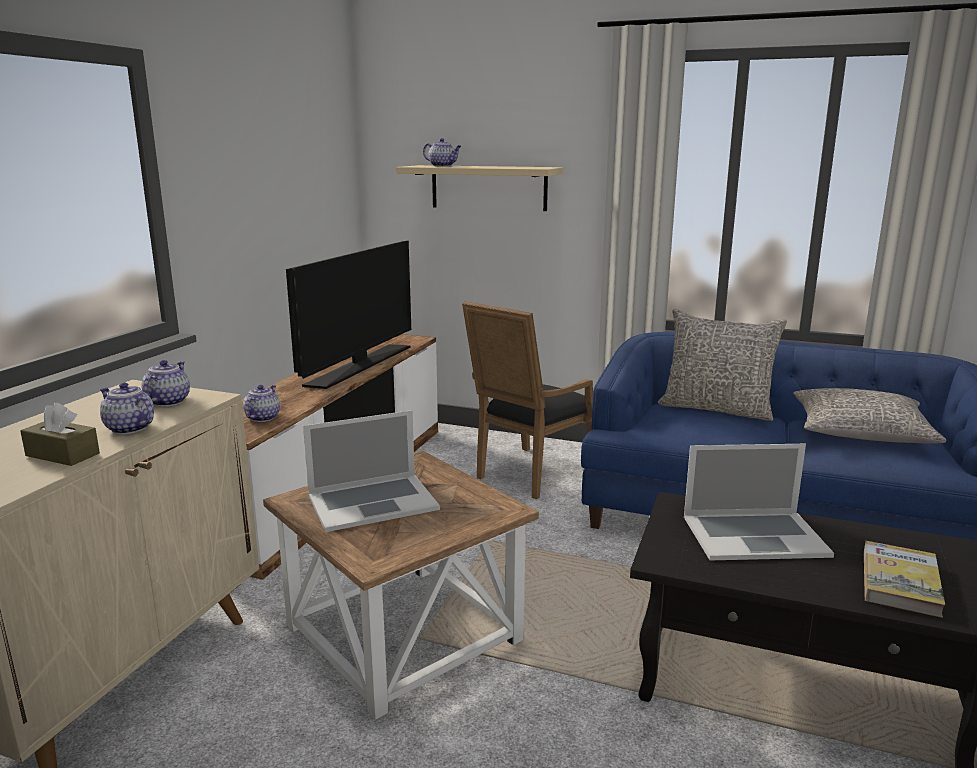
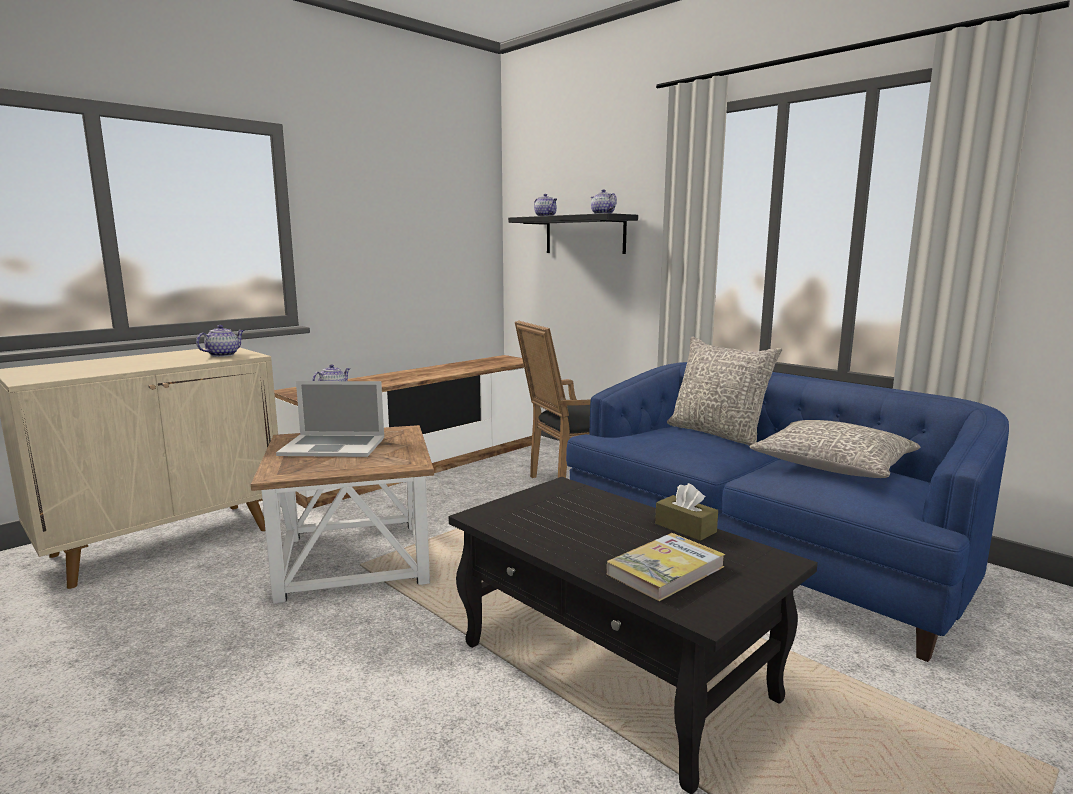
camera: 25 degrees right, 5 degrees down
brown tissue box [20,402,100,466] -> brown tissue box moved to [655,483,718,541]
teapot [100,383,154,434] -> teapot moved to [591,189,617,214]
television [286,240,411,389] -> none
beige shelf [396,165,564,211] -> black shelf [508,213,638,254]
laptop [684,444,834,560] -> none

